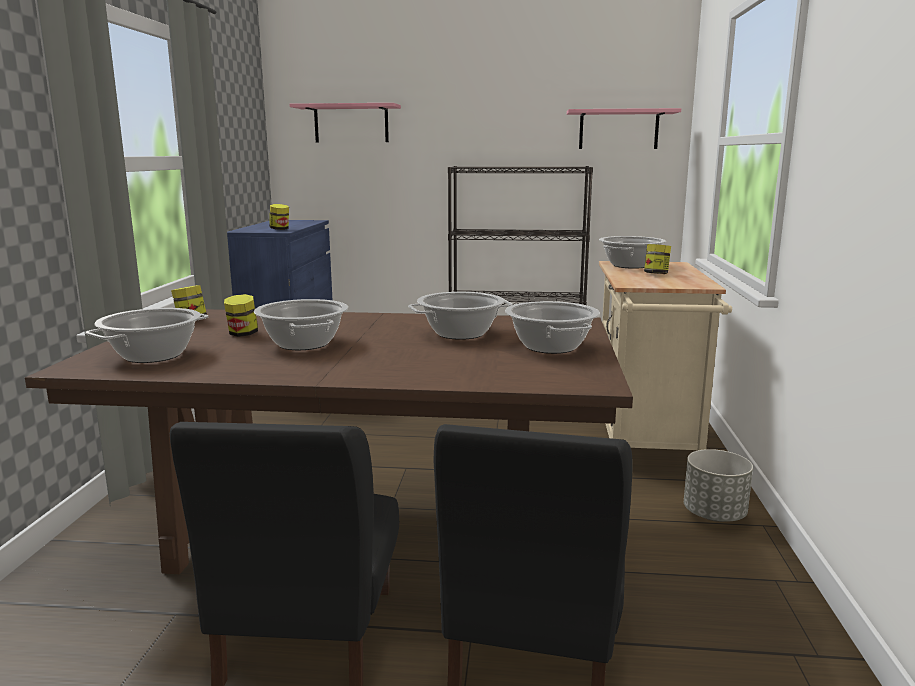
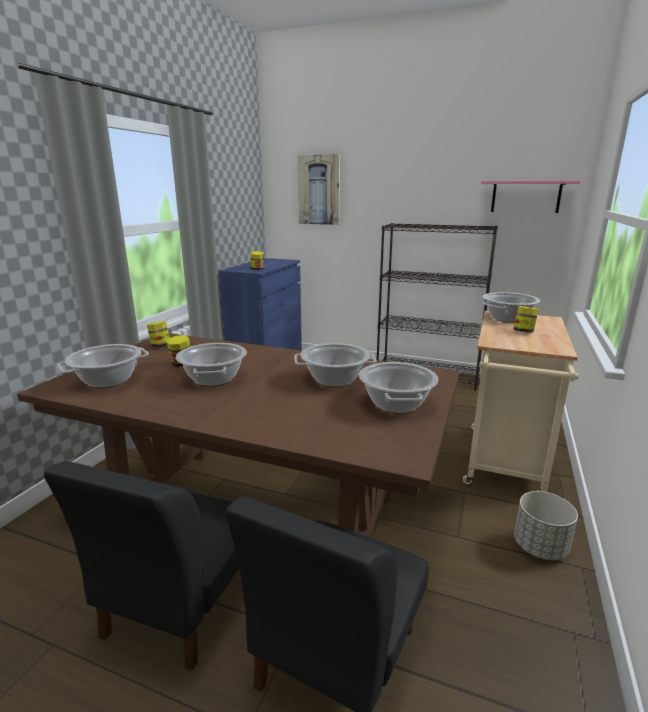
camera: 15 degrees right, 5 degrees up
pink shelf [290,103,401,143] -> picture [298,154,340,225]

